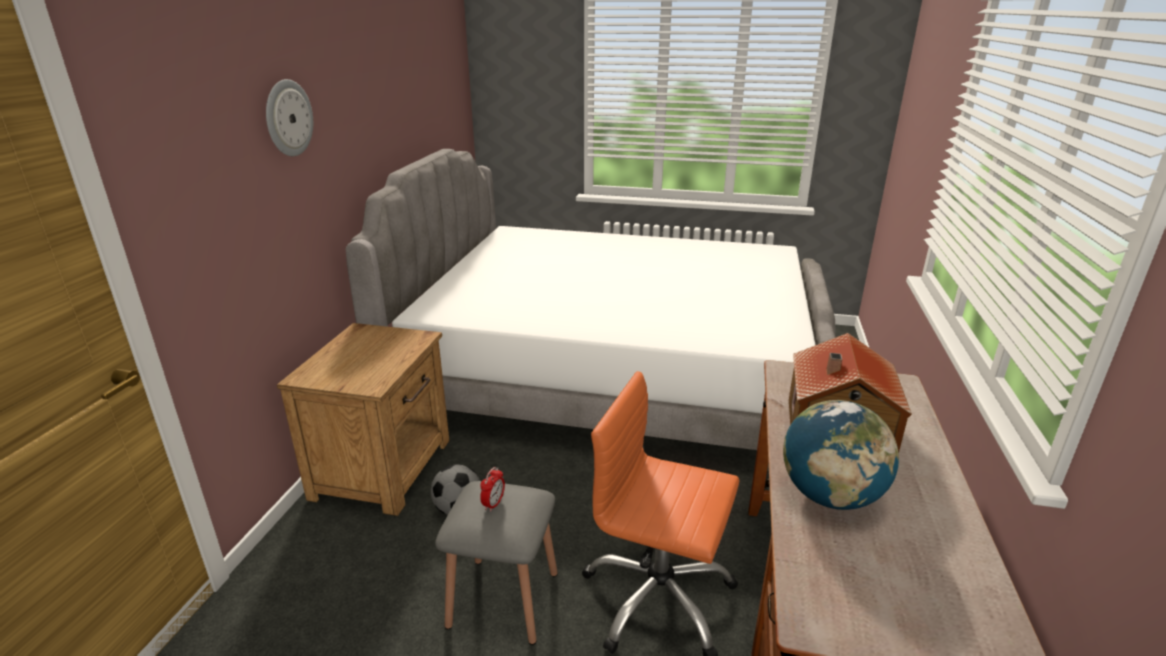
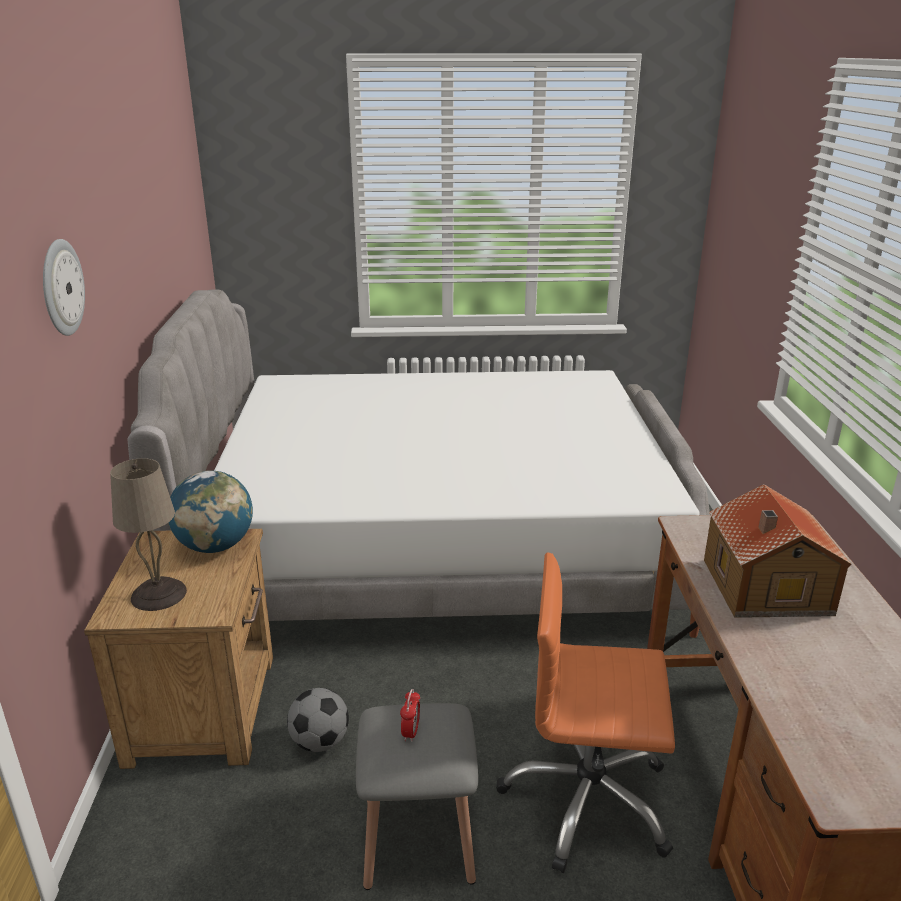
camera: 15 degrees left, 0 degrees up
globe [783,400,899,510] -> globe moved to [169,470,253,553]
none -> beige table lamp [110,458,187,611]

